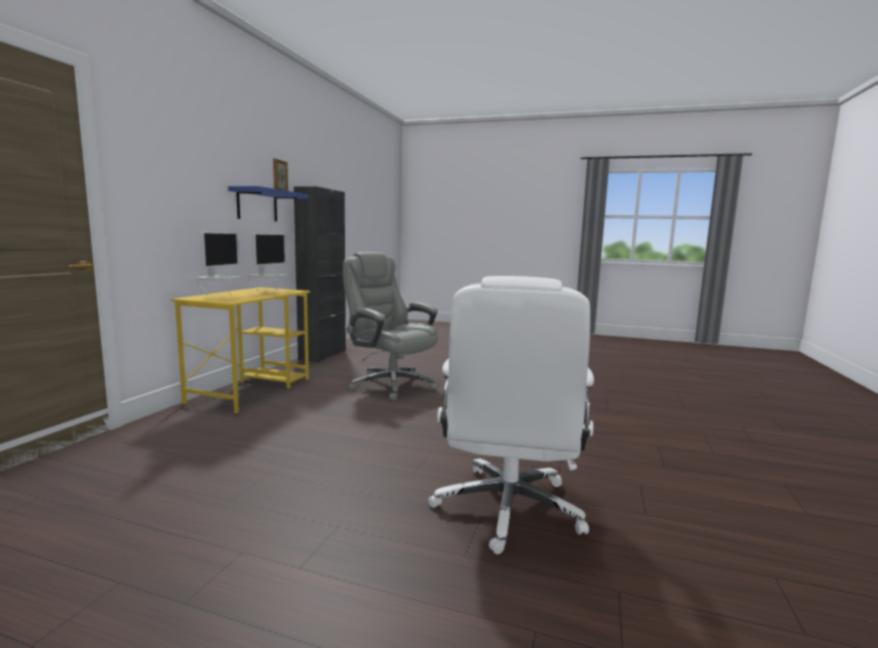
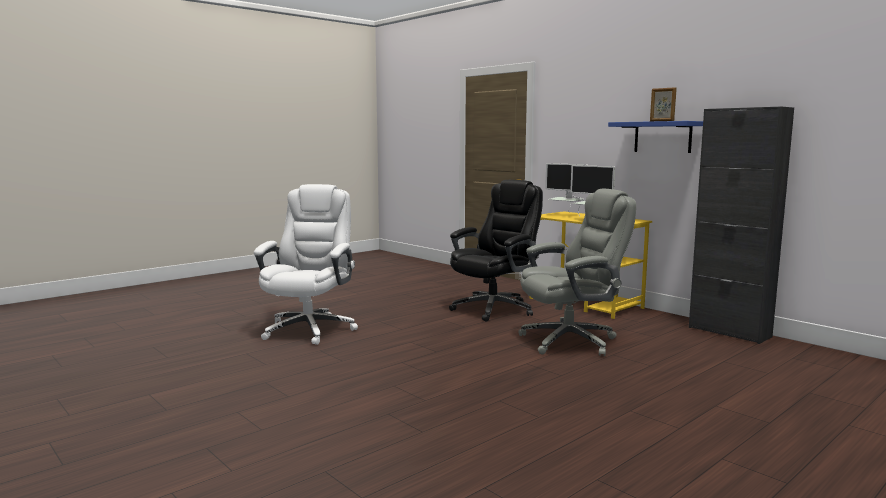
camera: 120 degrees right, 0 degrees up
white office chair [428,276,594,554] -> white office chair turned 60 degrees clockwise [254,184,358,345]
none -> black office chair [449,180,543,322]

